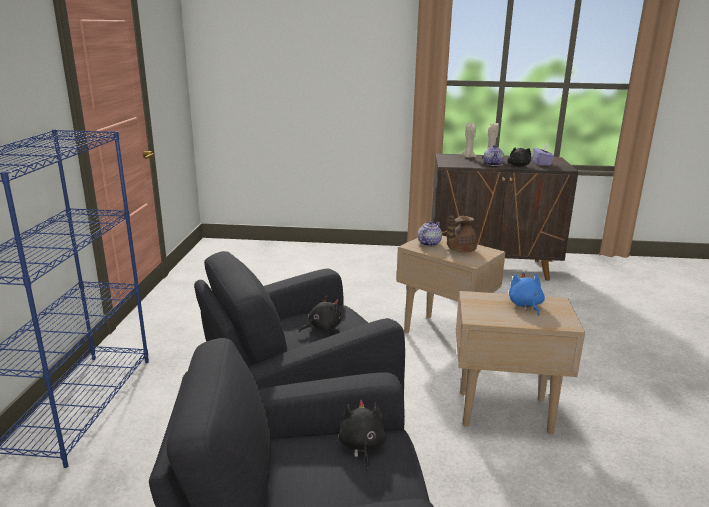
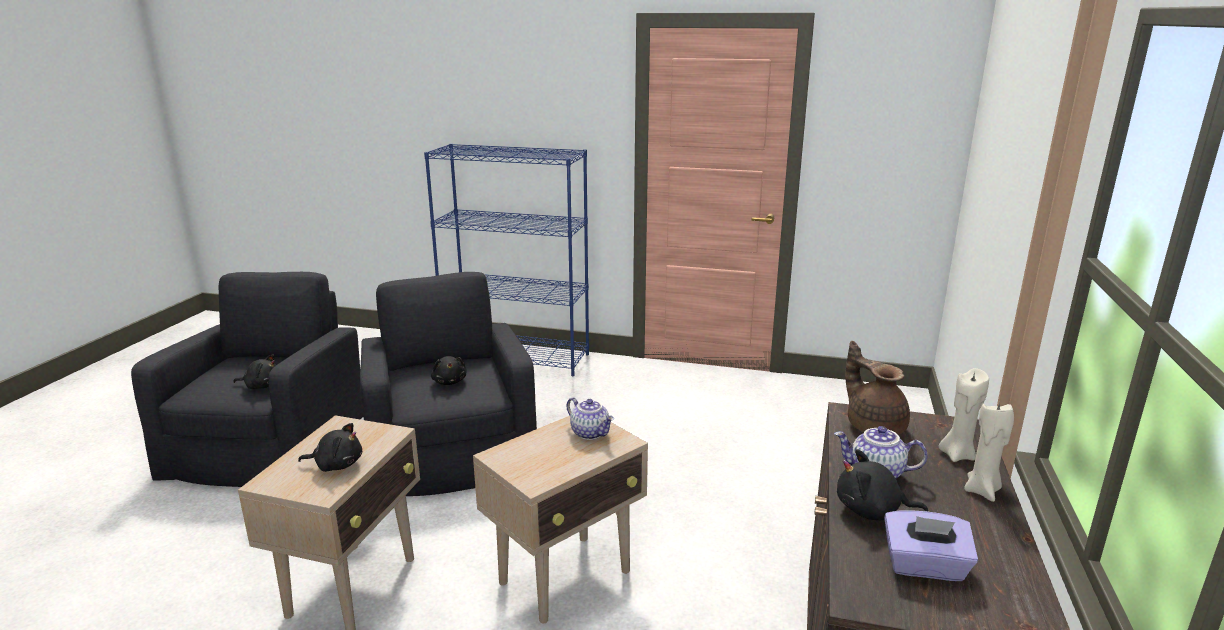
camera: 100 degrees right, 0 degrees up
brown teapot [447,215,478,253] -> brown teapot moved to [845,341,910,435]
blue plush toy [509,273,545,316] -> black plush toy [298,423,362,472]

